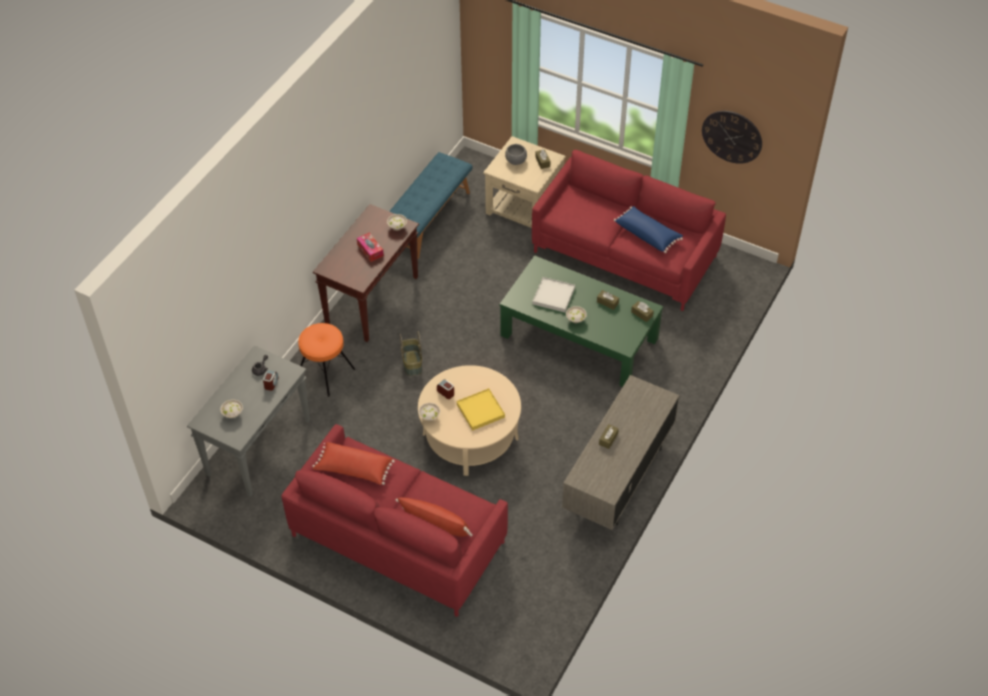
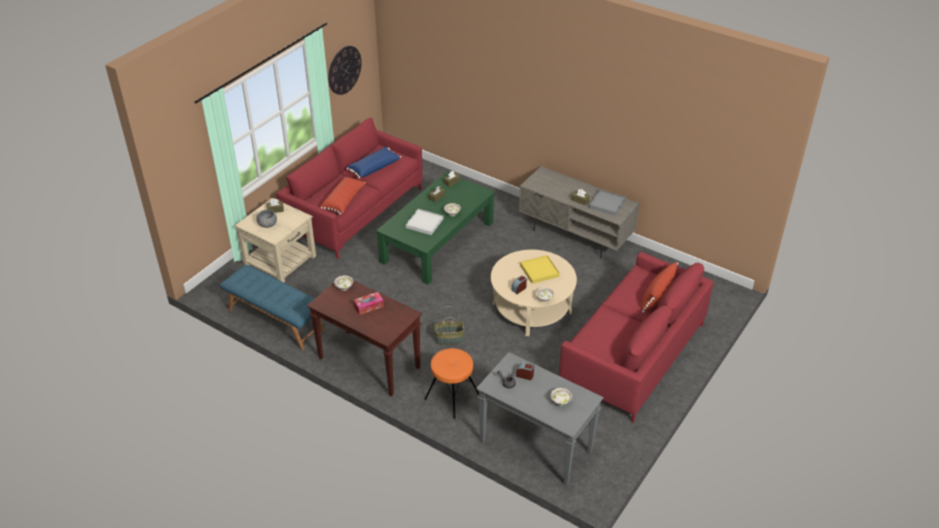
camera: 85 degrees left, 10 degrees down
red pillow [312,442,395,485] -> red pillow moved to [321,177,366,215]
none -> grey tray [589,189,626,216]

